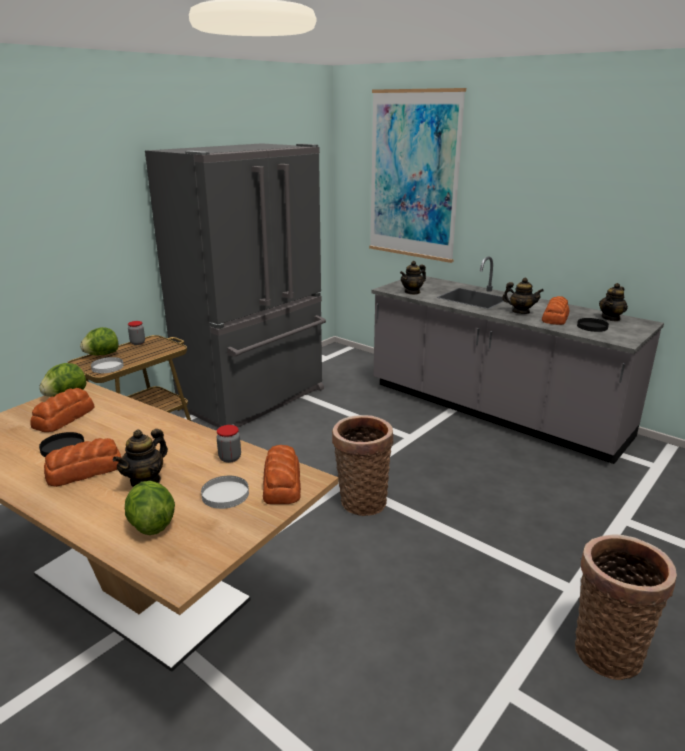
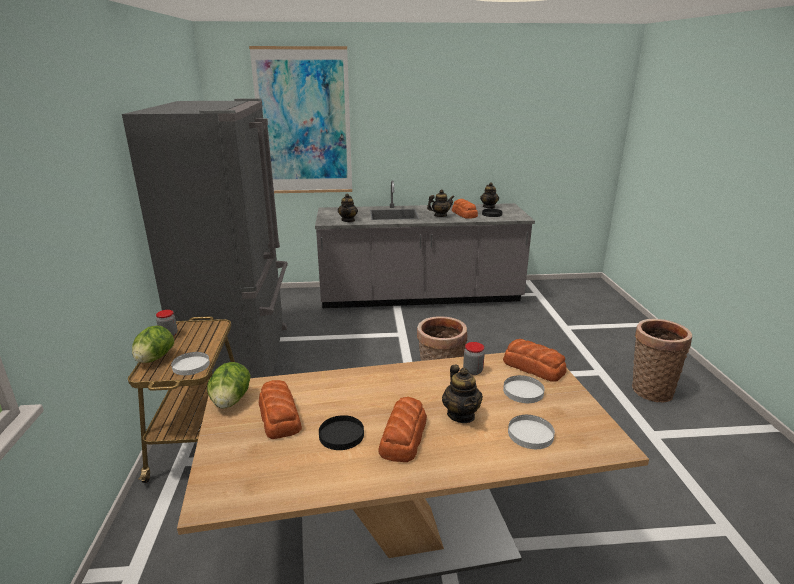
camera: 45 degrees left, 0 degrees up
lettuce [125,481,175,535] -> white plate [508,415,555,449]

